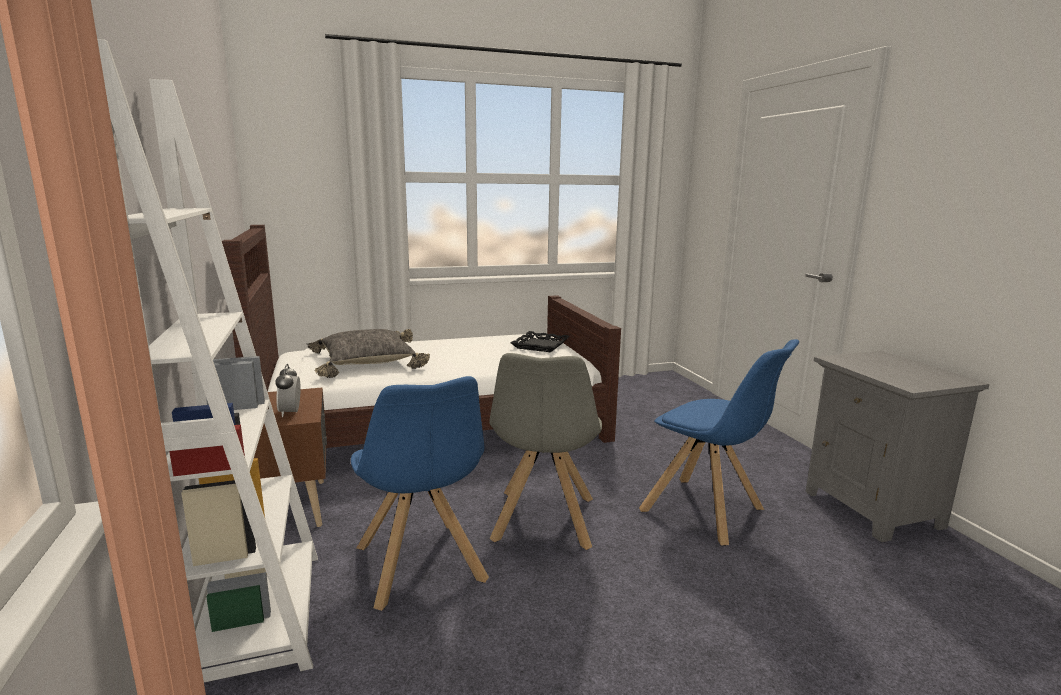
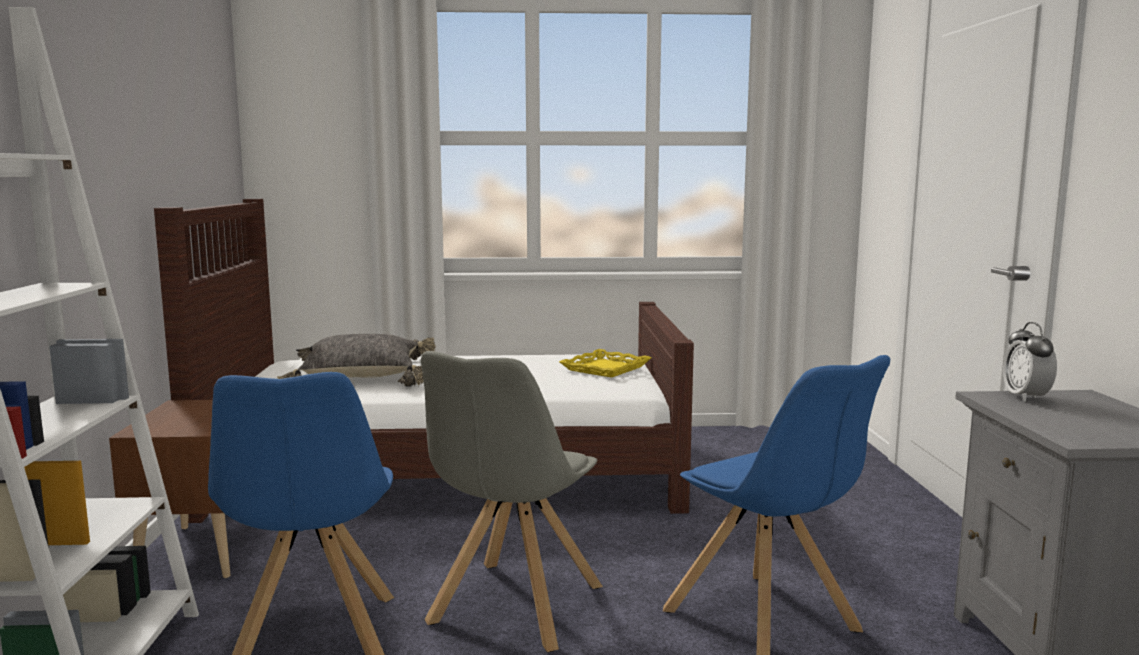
camera: 15 degrees right, 5 degrees down
alarm clock [275,364,300,417] -> alarm clock moved to [1003,322,1057,402]
black tray [511,331,570,352] -> yellow tray [559,349,652,378]

